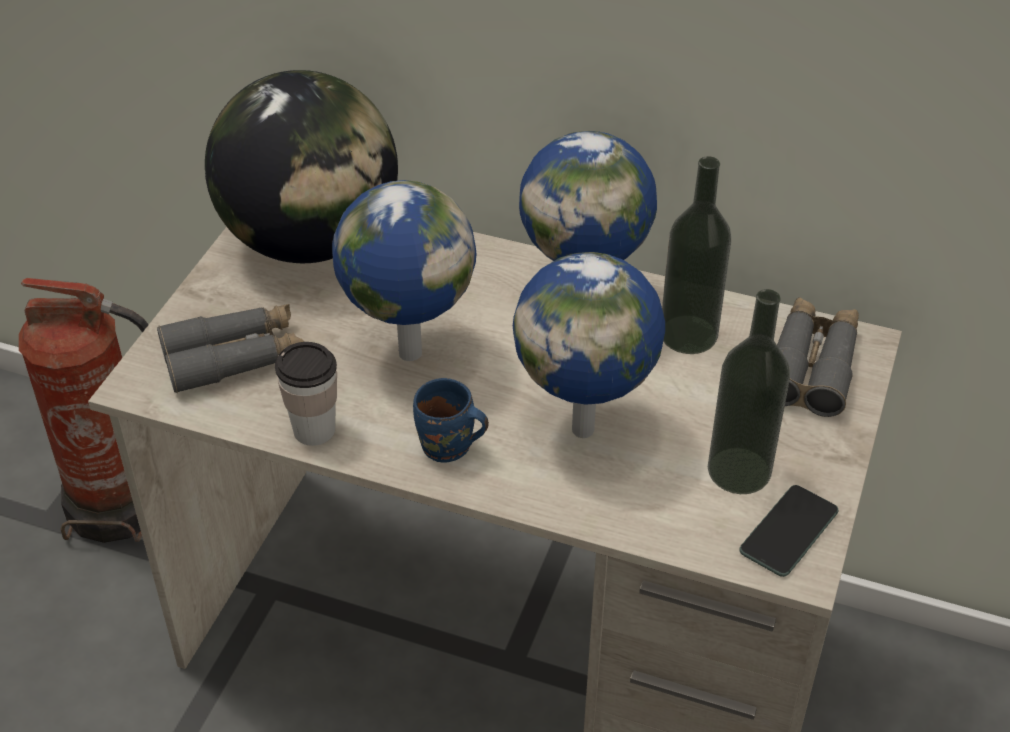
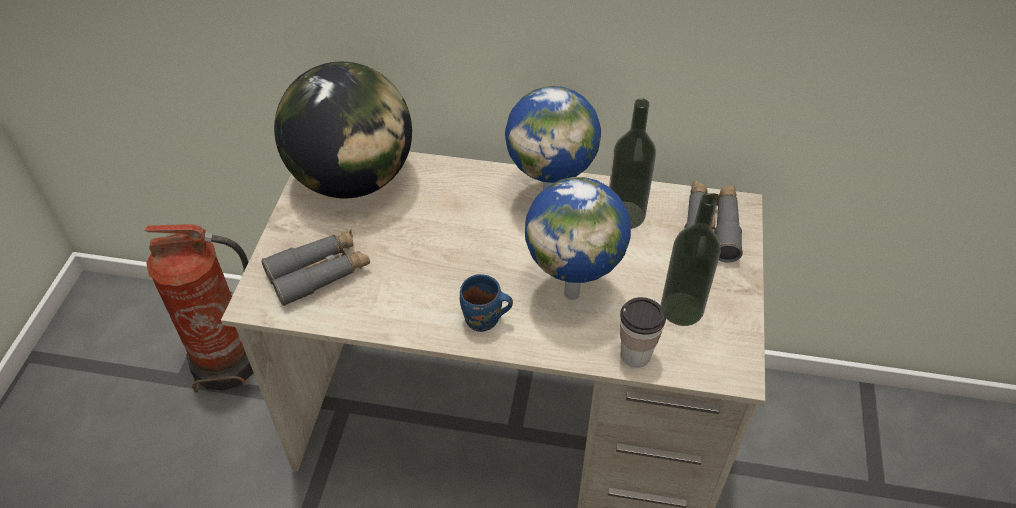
camera: 10 degrees left, 5 degrees up
cup [275,342,337,446] -> cup moved to [620,297,666,368]
globe [332,180,476,361] -> none
phone [739,485,838,577] -> none

